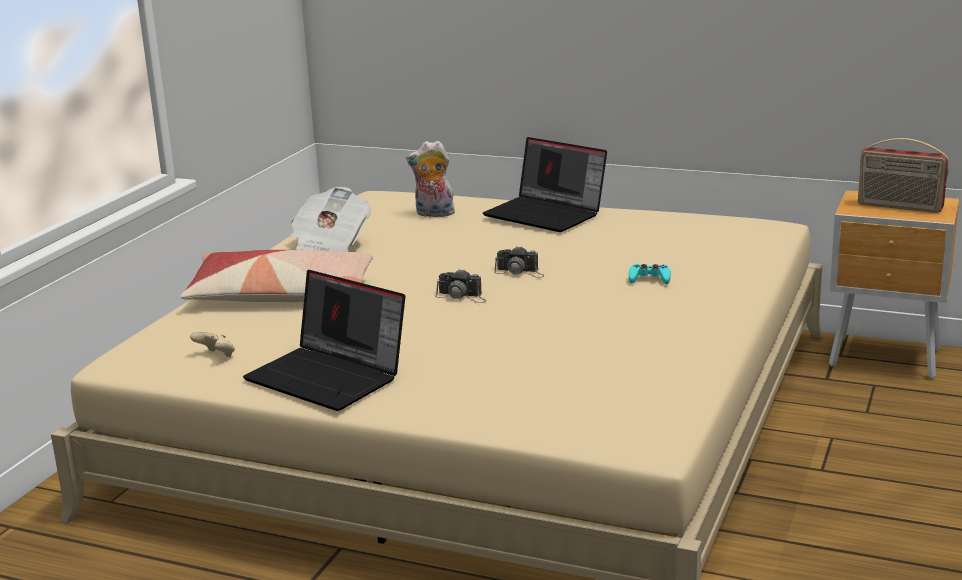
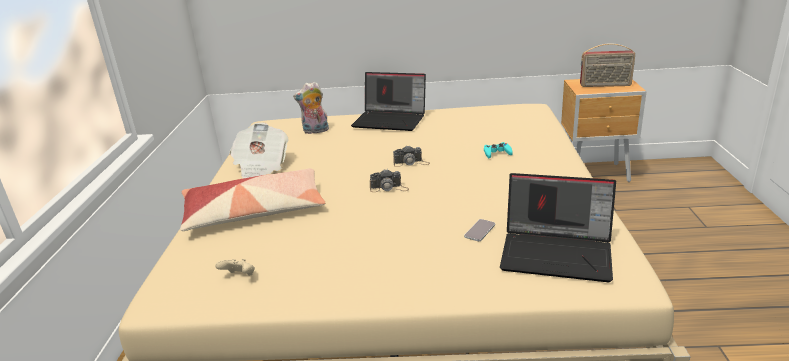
camera: 20 degrees left, 5 degrees up
laptop [243,270,405,411] -> laptop moved to [500,173,616,282]
none -> phone [464,219,495,241]

